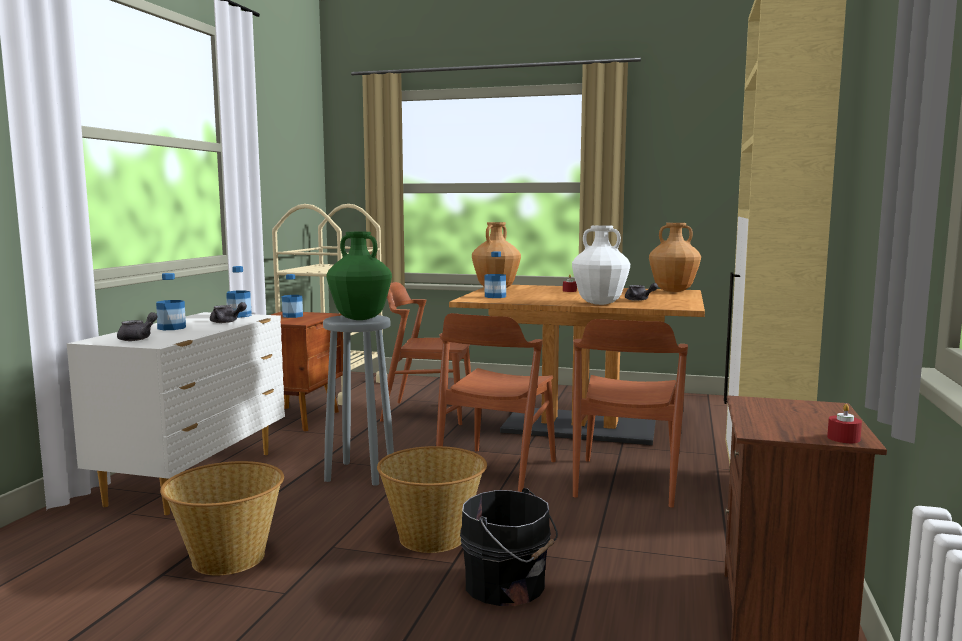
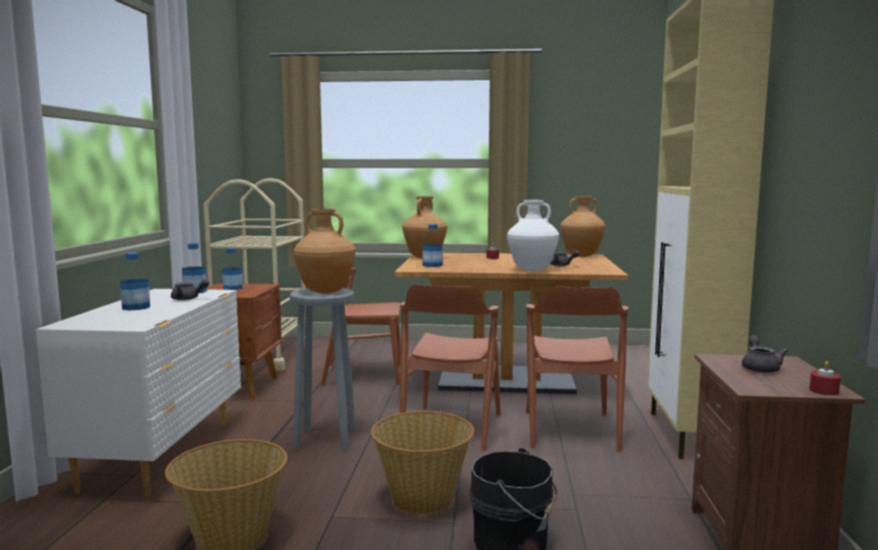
camera: 10 degrees left, 0 degrees up
grey teapot [117,312,158,341] -> grey teapot moved to [742,335,788,373]
green vase [327,232,392,320] -> brown vase [293,209,355,294]

